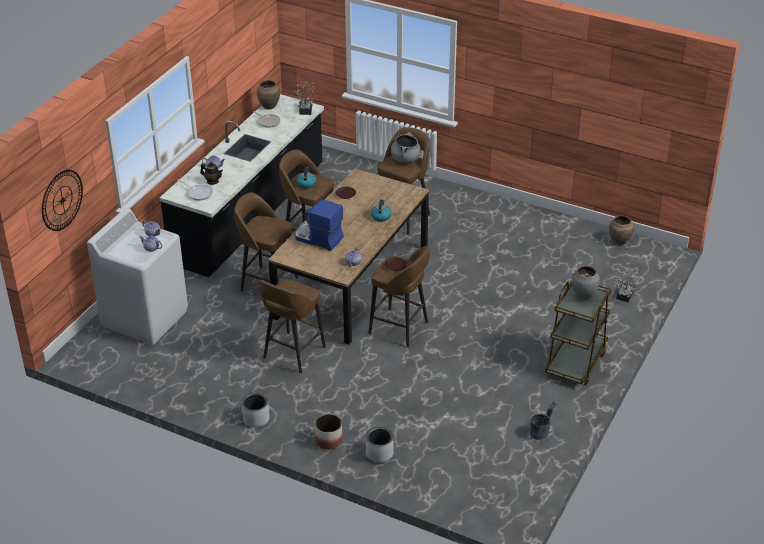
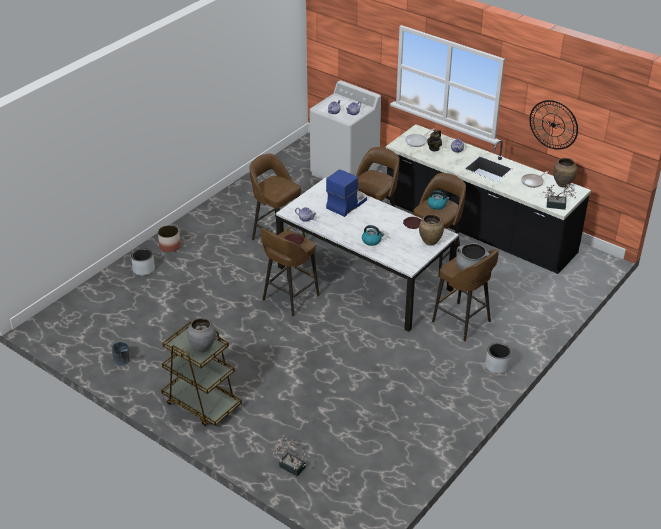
camera: 100 degrees right, 0 degrees up
wall clock [42,170,83,231] -> wall clock moved to [529,100,578,150]
grey planter [242,393,270,427] -> grey planter moved to [485,342,512,374]
brown dining table [268,168,429,345] -> white dining table [276,178,459,332]
brown vase [609,215,634,245] -> brown vase moved to [419,214,444,246]

